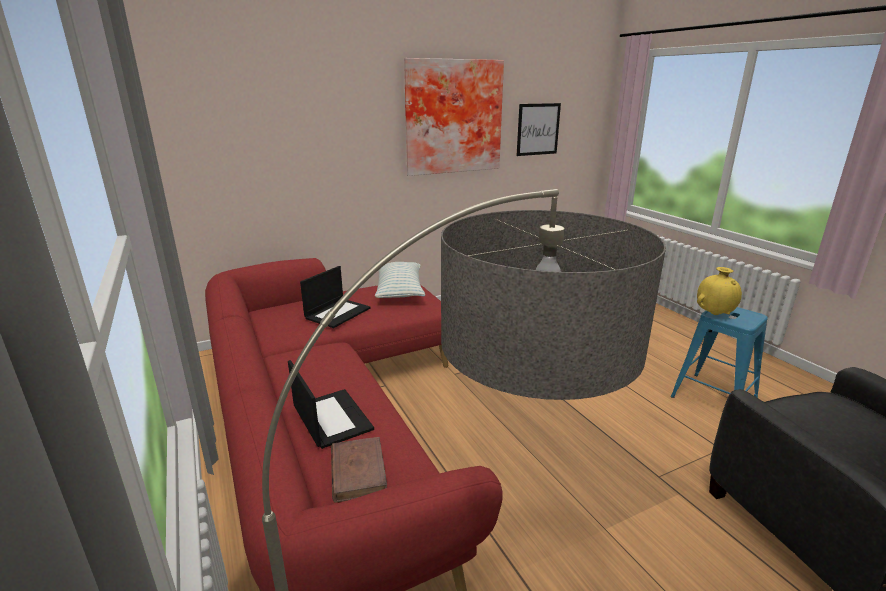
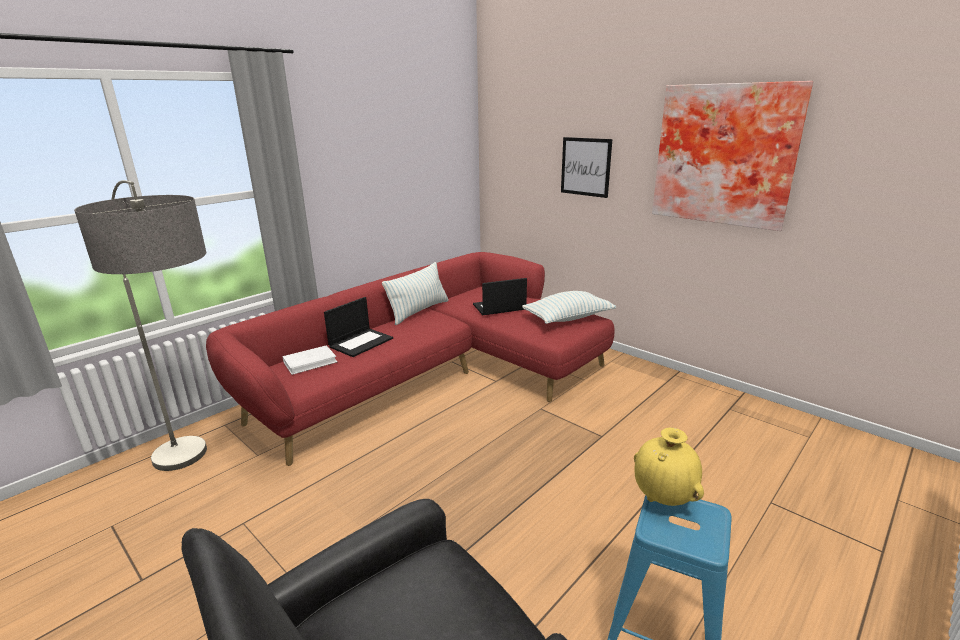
camera: 70 degrees right, 0 degrees up
laptop [300,266,371,328] -> laptop turned 150 degrees clockwise [473,278,527,315]
brown book [331,437,387,503] -> white book [283,345,338,375]
picture [517,103,561,156] -> picture moved to [561,137,612,198]
none -> pillow [382,262,449,325]

